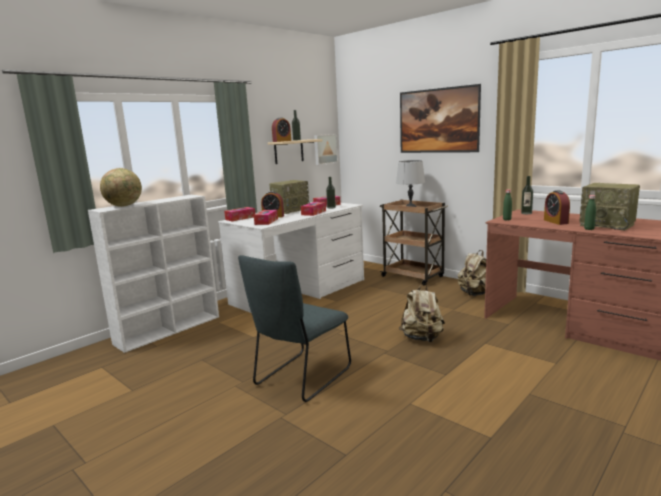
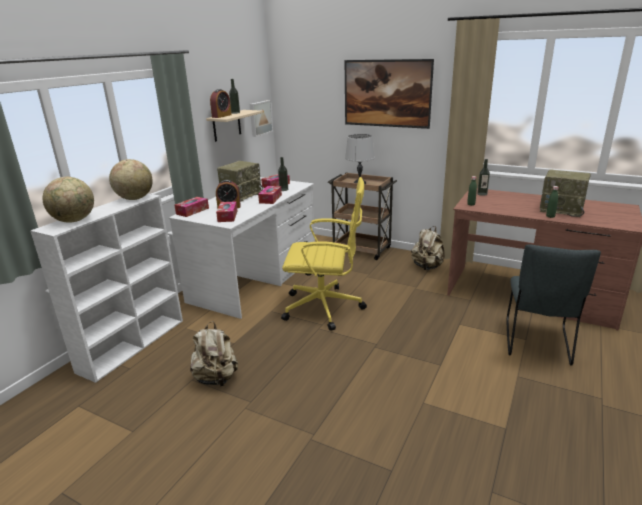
camera: 15 degrees left, 10 degrees up
grey chair [238,255,351,402] -> grey chair moved to [506,244,601,366]
beige backpack [399,283,445,343] -> beige backpack moved to [190,321,238,387]
alarm clock [544,190,570,225] -> none
none -> globe [109,159,153,200]
none -> yellow office chair [281,177,367,331]

